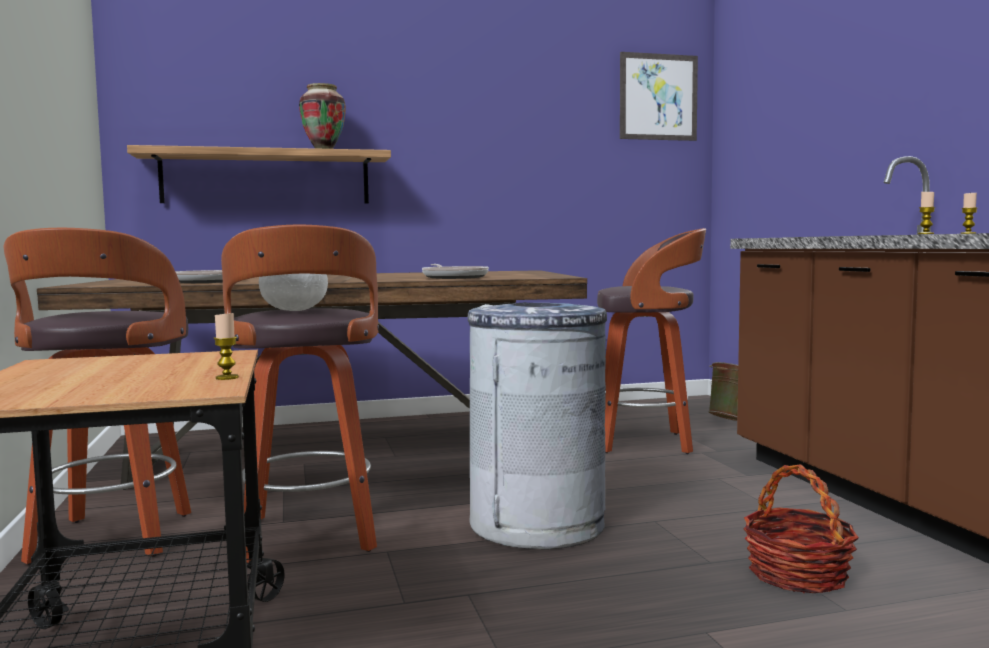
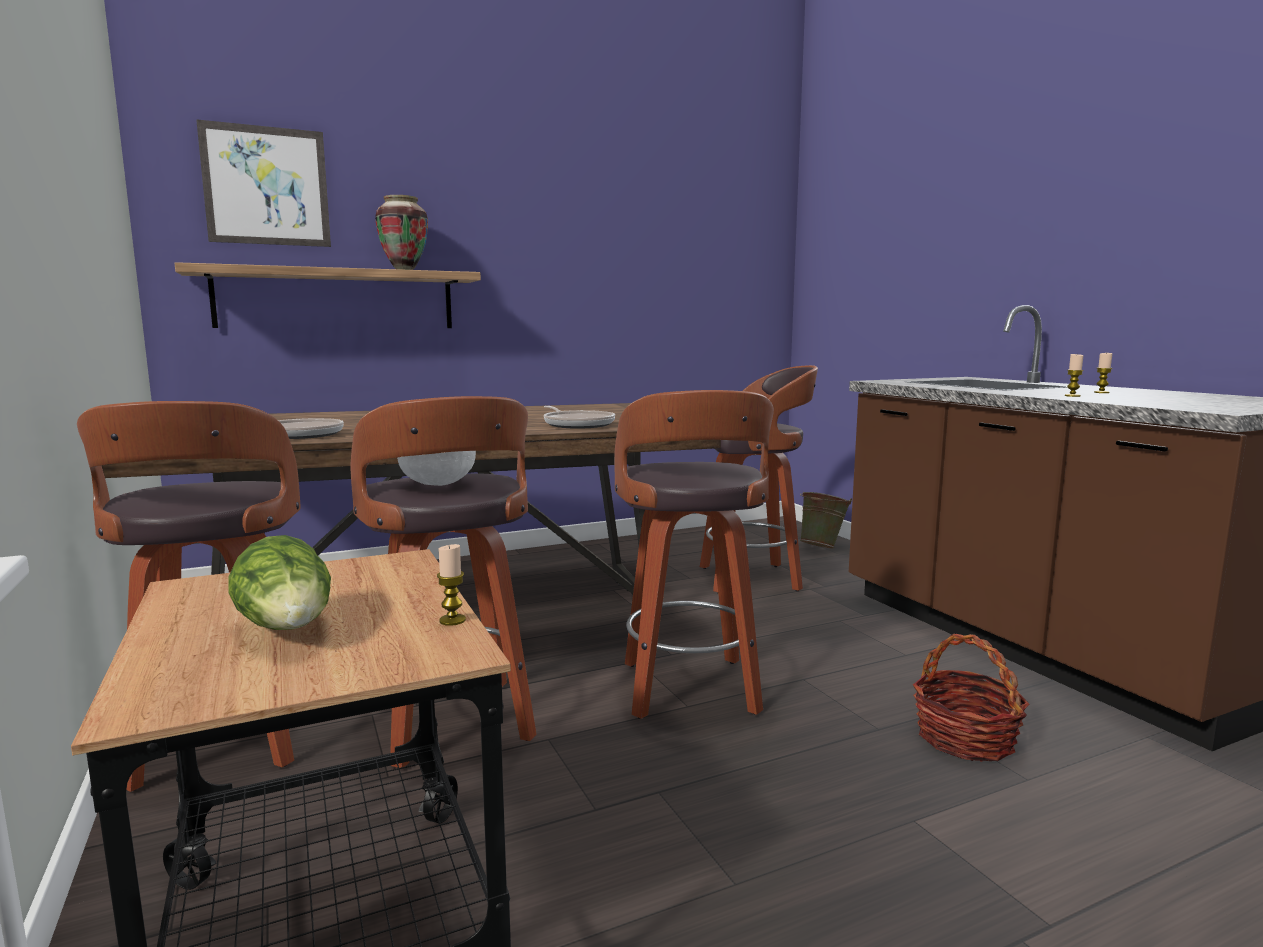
camera: 10 degrees left, 5 degrees up
grey trash can [468,302,607,549] -> stool [614,390,774,719]
picture [620,52,698,141] -> picture moved to [196,119,331,247]
none -> lettuce [228,535,331,630]

